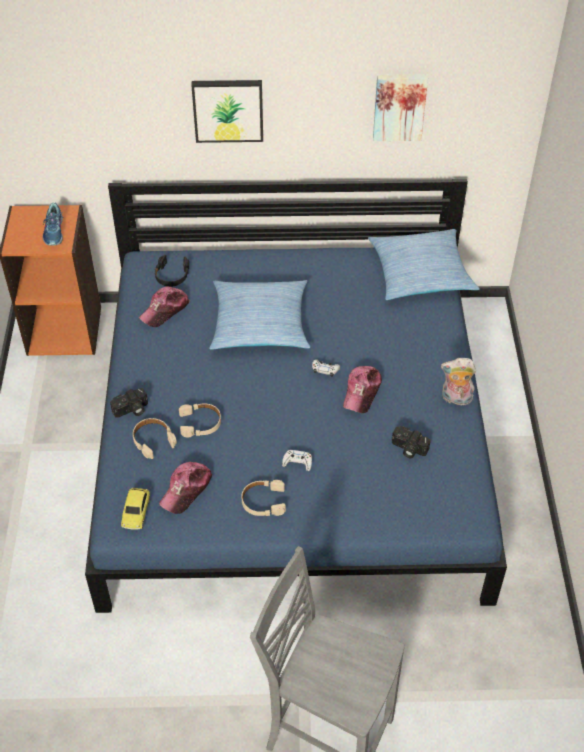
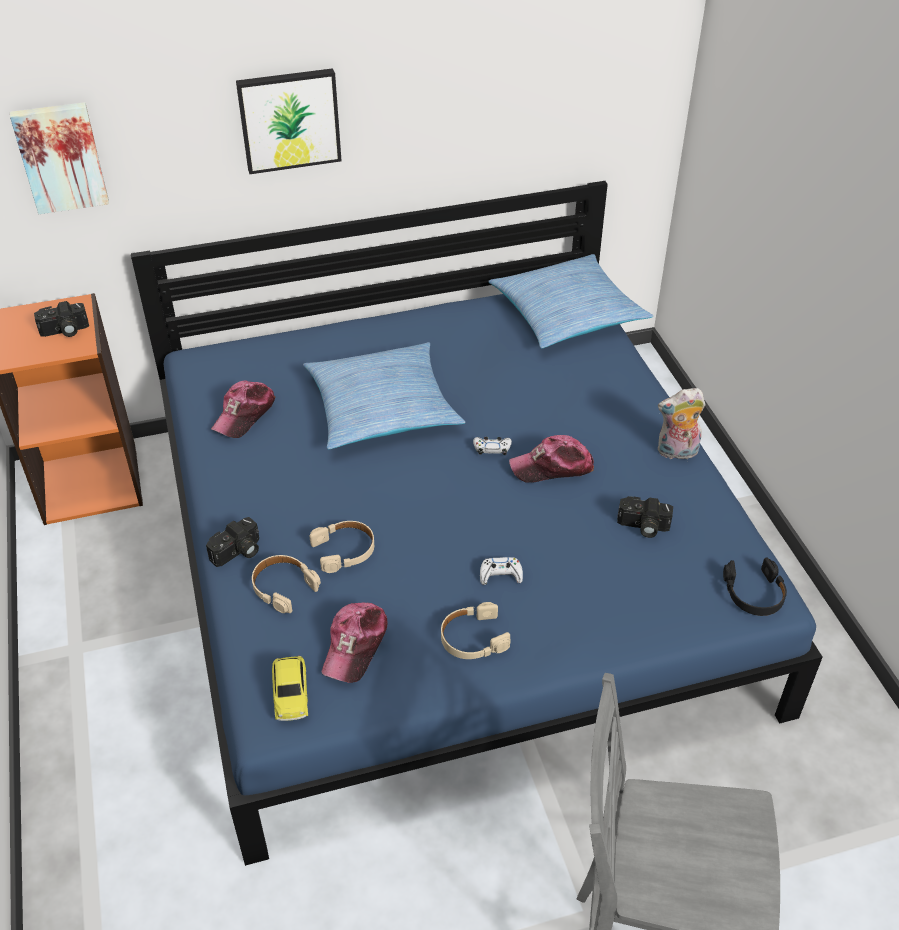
camera: 15 degrees left, 5 degrees down
shoe [42,202,64,246] -> camera [34,301,89,337]
black headphones [155,255,189,287] -> black headphones moved to [723,557,787,616]
cap [343,366,382,413] -> cap turned 75 degrees clockwise [509,435,594,483]
picture [373,74,428,141] -> picture moved to [10,102,109,214]

